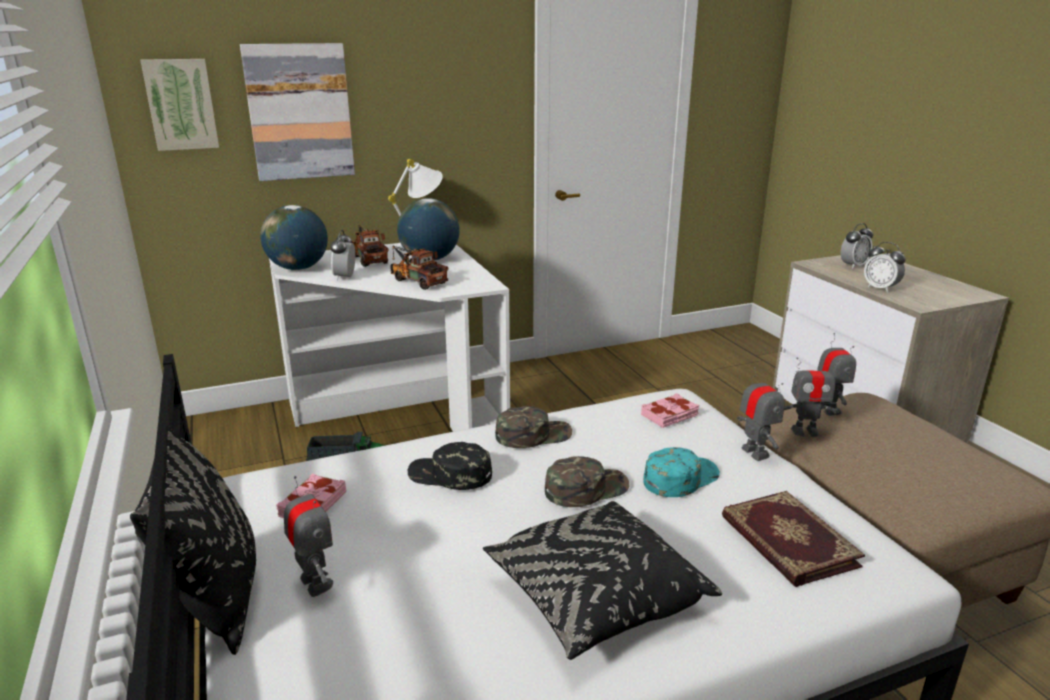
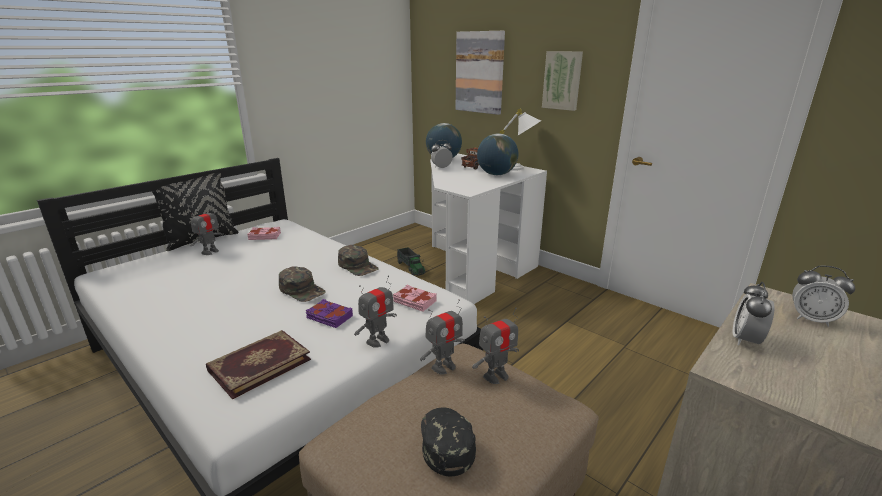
camera: 65 degrees right, 0 degrees up
picture [140,59,219,151] -> picture moved to [542,51,583,111]
toy truck [390,246,448,290] -> none
black cap [408,442,492,490] -> black cap moved to [421,407,476,476]
black pillow [483,501,722,660] -> none
turquoise cap [643,447,720,497] -> purple book [306,299,353,328]
toy robot [784,357,839,437] -> toy robot turned 105 degrees counterclockwise [420,299,465,374]

